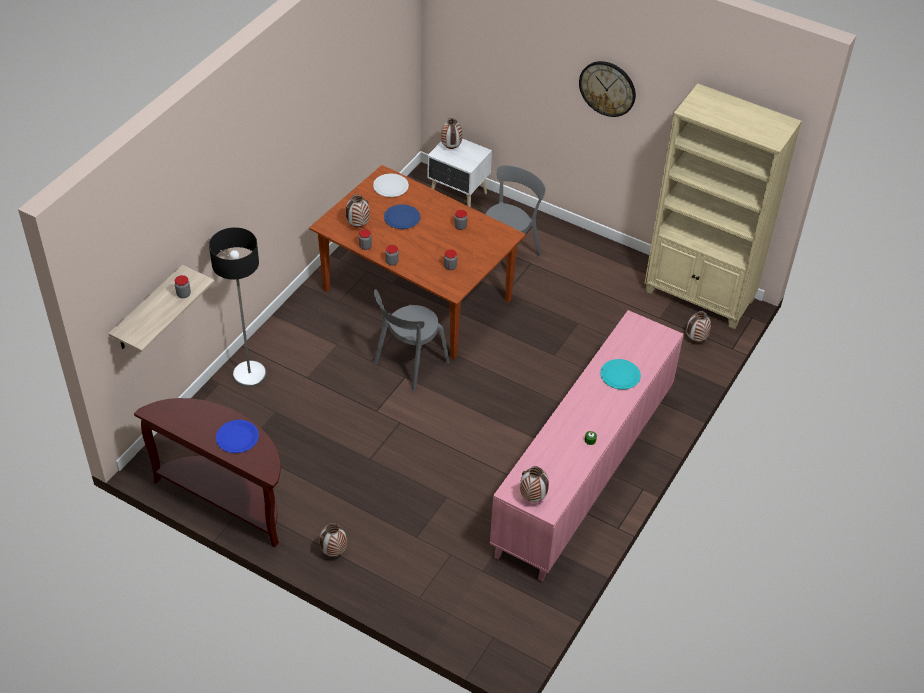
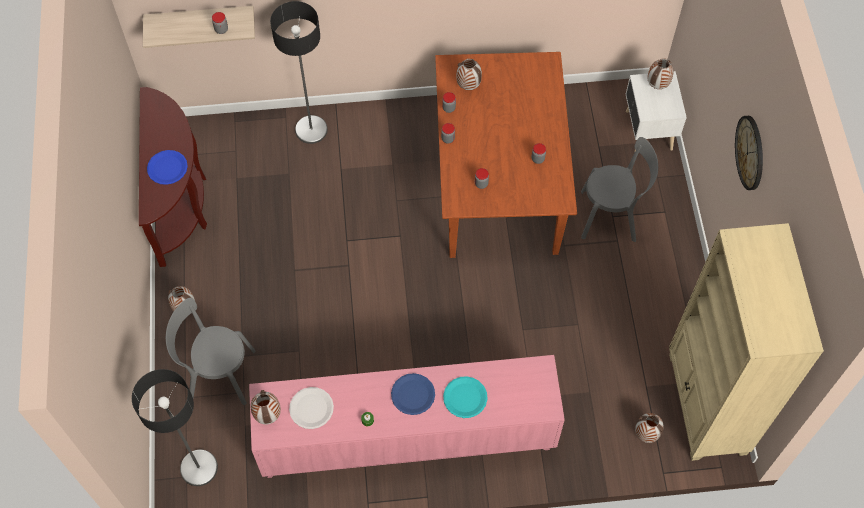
camera: 55 degrees right, 15 degrees up
white plate [373,173,409,197] -> white plate moved to [289,387,334,429]
grey chair [374,289,449,391] -> grey chair moved to [166,298,256,405]
blue plate [384,204,420,229] -> blue plate moved to [391,373,435,415]
none -> floor lamp [132,369,218,486]

